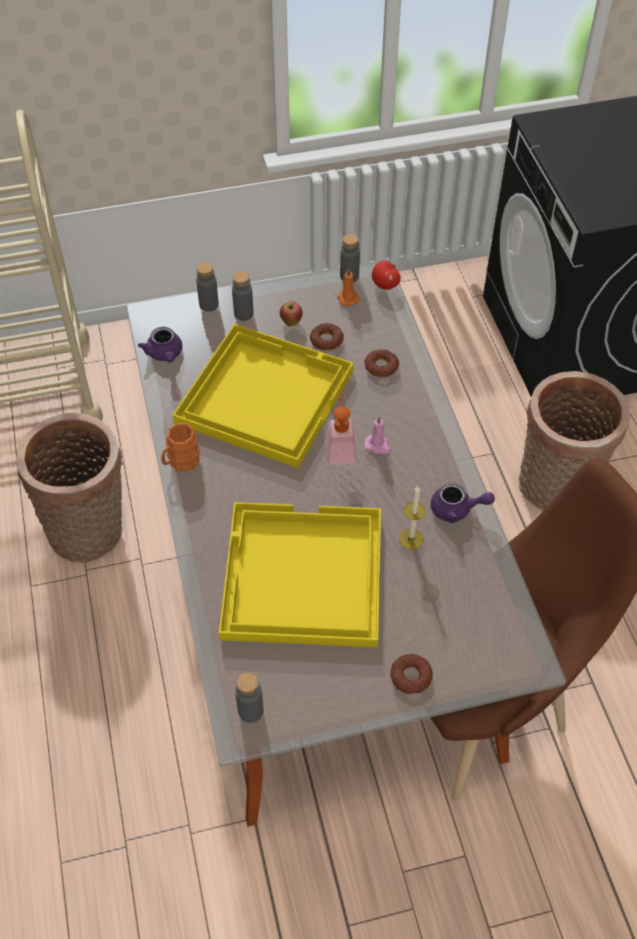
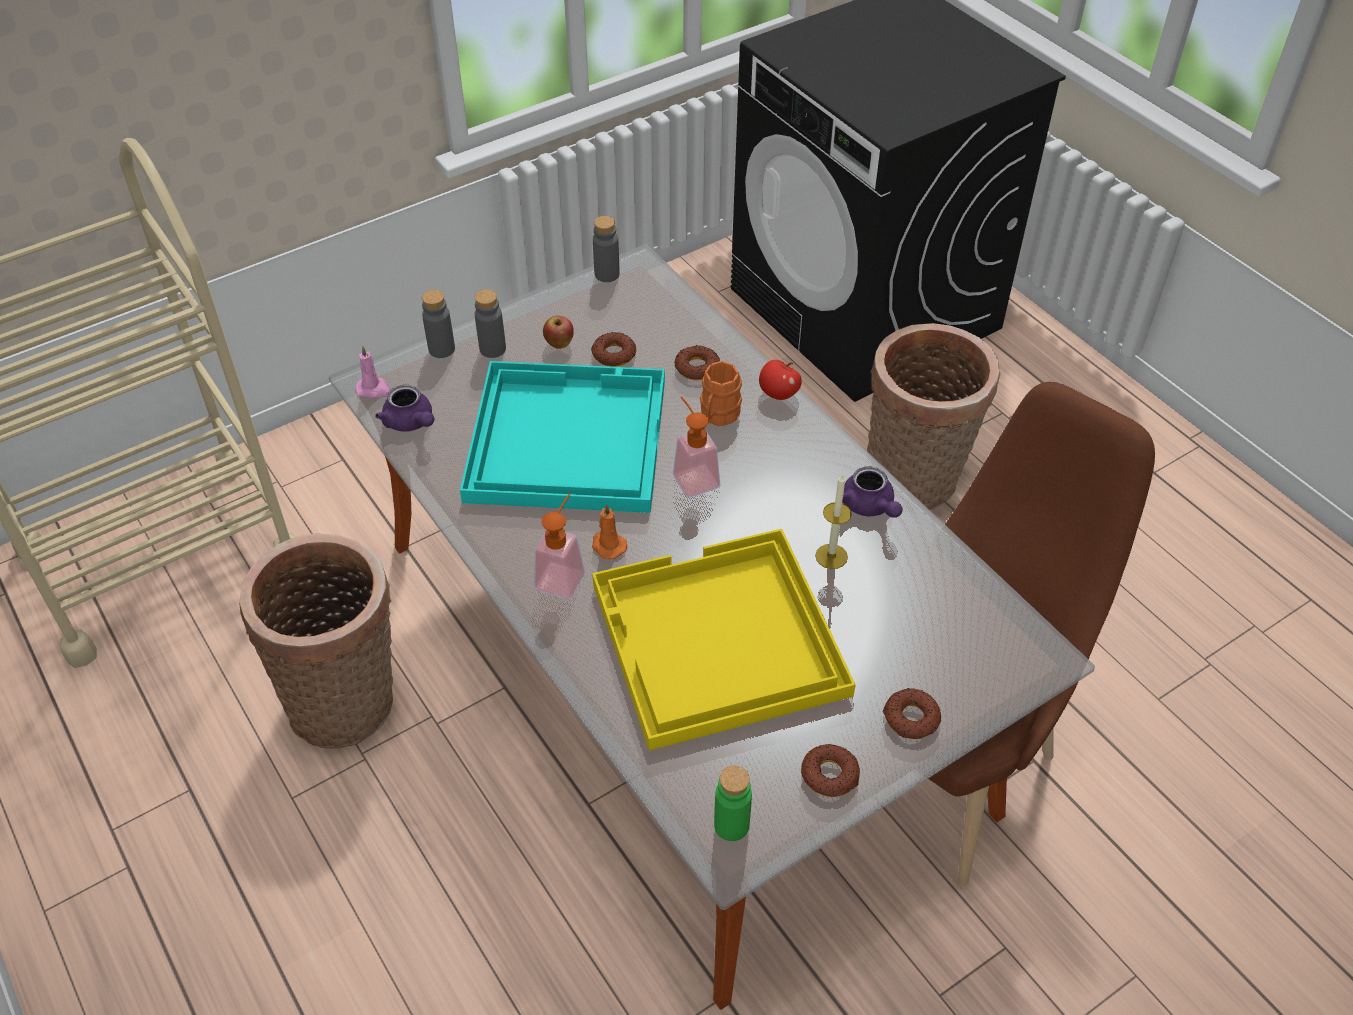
camera: 20 degrees left, 5 degrees down
orange mug [161,423,200,472] -> orange mug moved to [700,361,742,426]
yellow tray [172,324,353,468] -> turquoise tray [460,361,665,513]
grey bottle [235,673,264,723] -> green bottle [714,766,752,841]
orange candle [337,269,360,306] -> orange candle moved to [592,504,627,559]
pink candle [364,416,391,454] -> pink candle moved to [355,346,391,398]
apple [372,260,401,290] -> apple moved to [759,360,802,400]
purple teapot [431,483,495,523] -> purple teapot turned 75 degrees clockwise [842,466,903,518]
none -> soap dispenser [534,493,585,599]
none -> donut [801,744,860,797]

